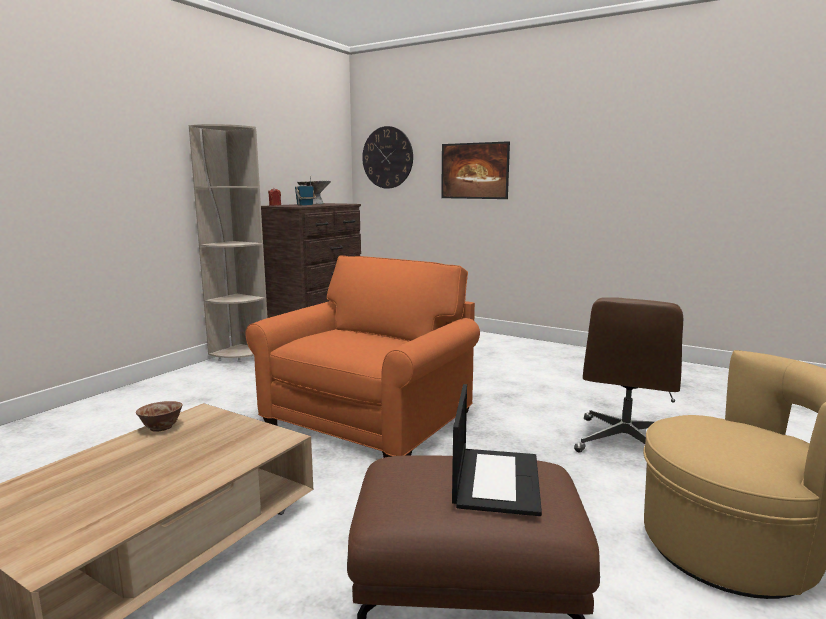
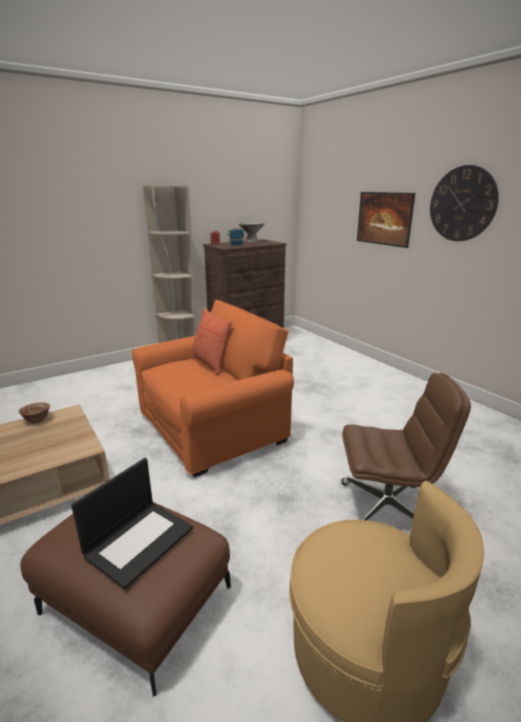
camera: 25 degrees right, 10 degrees up
wall clock [362,126,413,189] -> wall clock moved to [430,165,499,241]
brown office chair [574,297,683,452] -> brown office chair turned 135 degrees counterclockwise [342,373,471,520]
none -> orange pillow [191,308,232,375]

